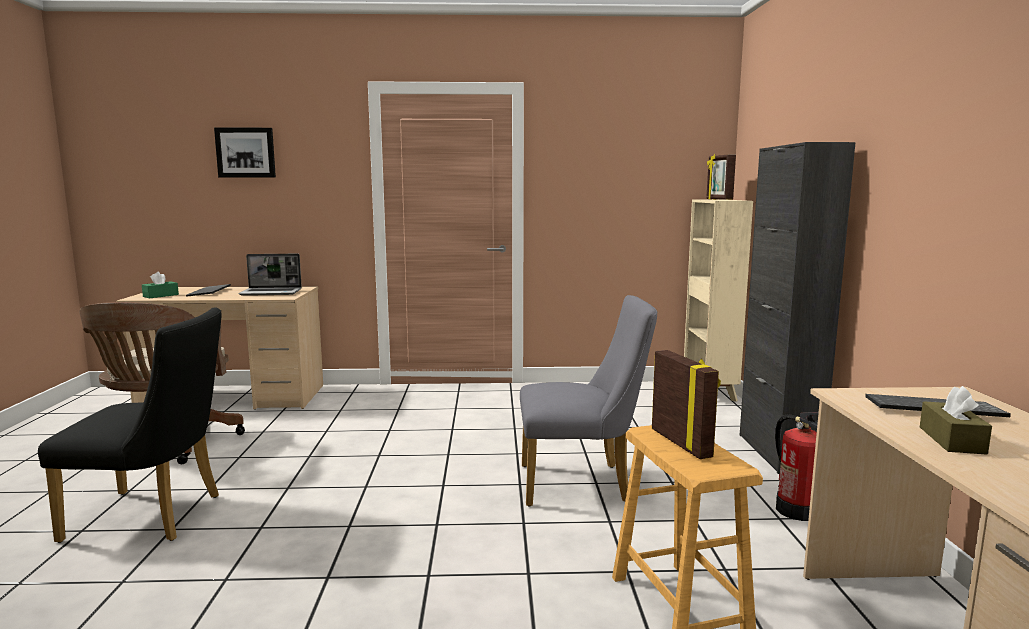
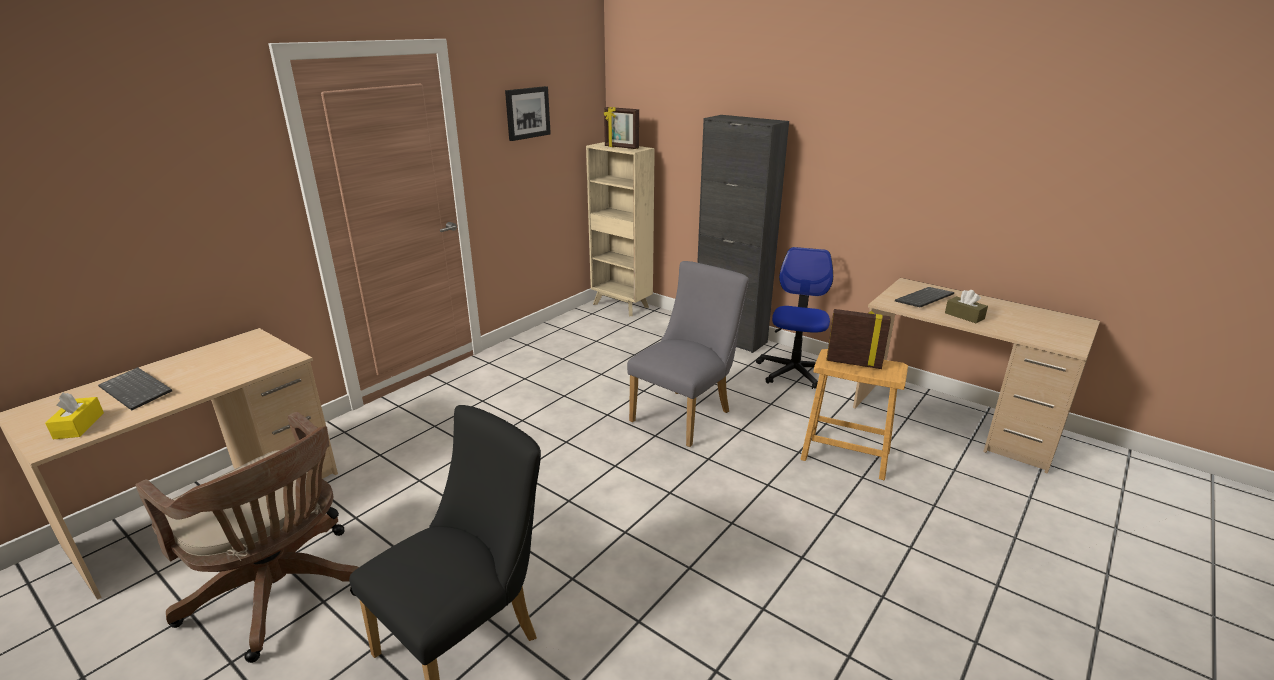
camera: 50 degrees left, 15 degrees up
green tissue box [142,272,179,298] -> yellow tissue box [45,393,104,439]
picture [214,127,276,178] -> picture moved to [505,86,551,141]
laptop [238,254,302,296] -> none
fire extinguisher [775,412,819,521] -> office chair [756,247,833,389]

